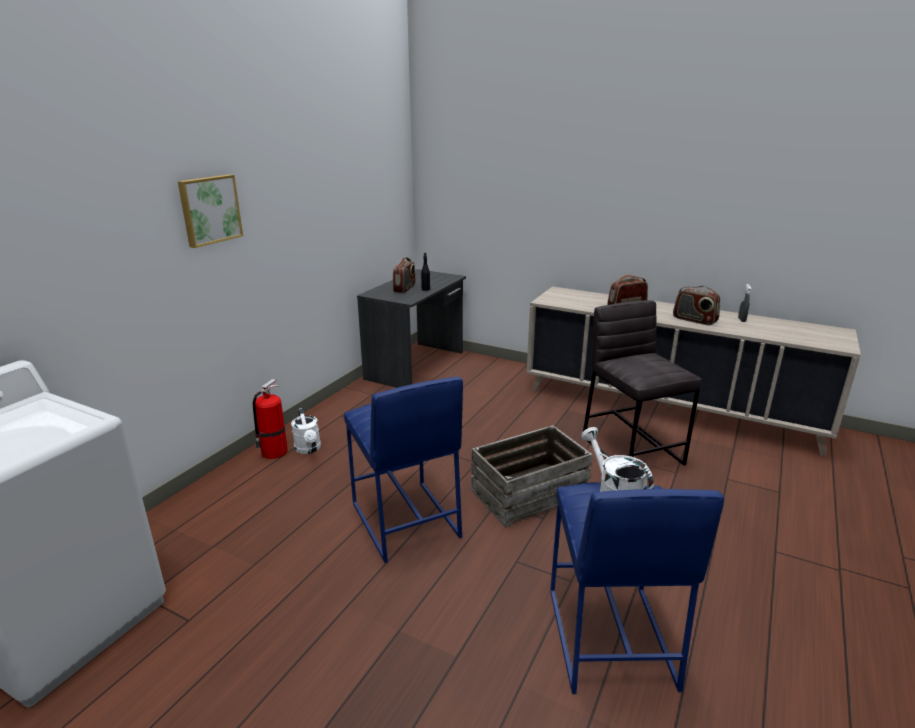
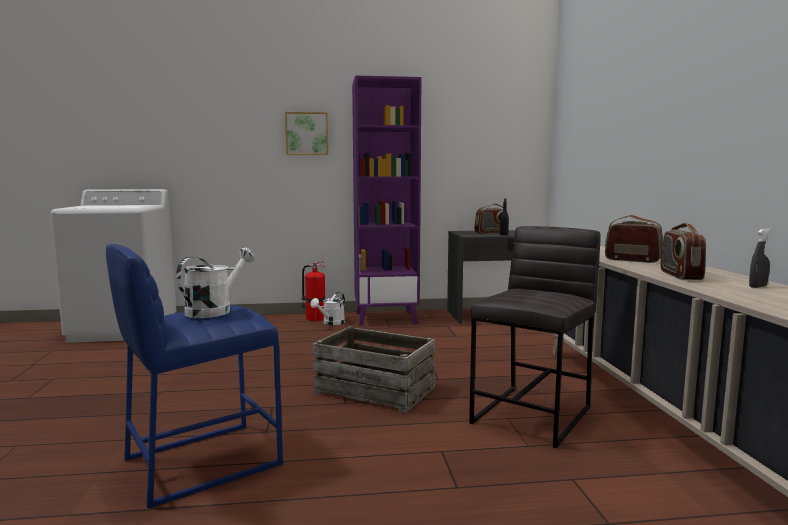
camera: 55 degrees right, 15 degrees down
blue stool [344,377,463,563] -> none
none -> purple bookcase [352,75,421,325]

